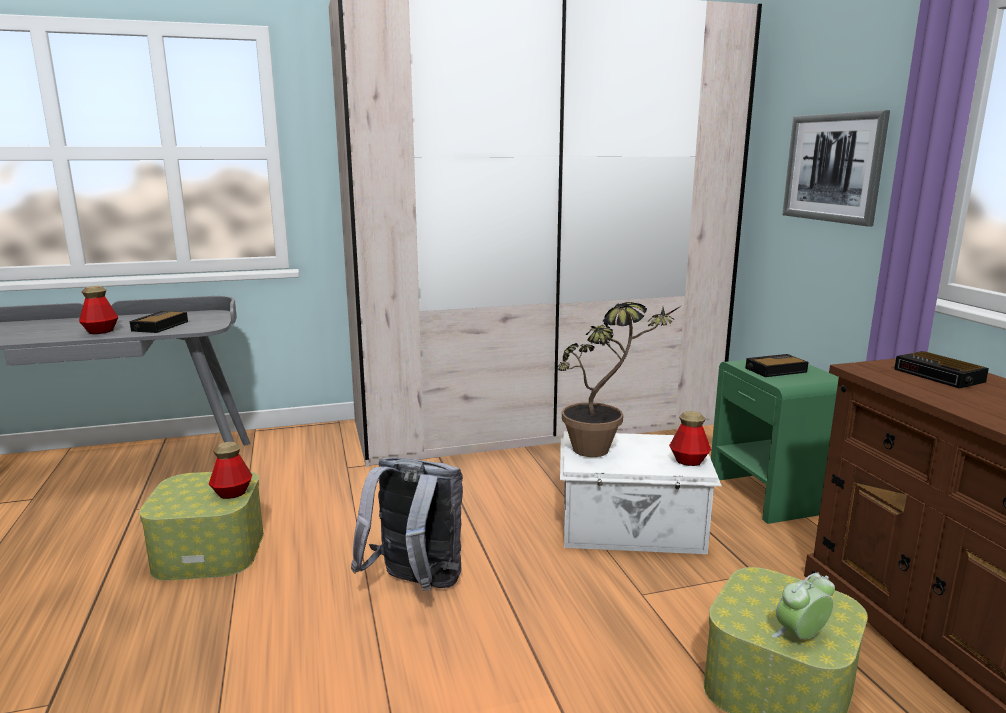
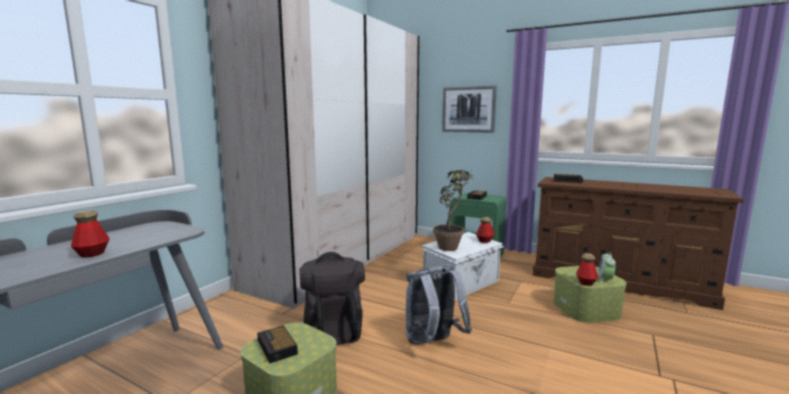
camera: 45 degrees left, 5 degrees down
alarm clock [130,311,188,333] -> alarm clock moved to [257,326,298,363]
bottle [209,442,252,499] -> bottle moved to [576,253,598,286]
none -> black backpack [299,252,365,345]

